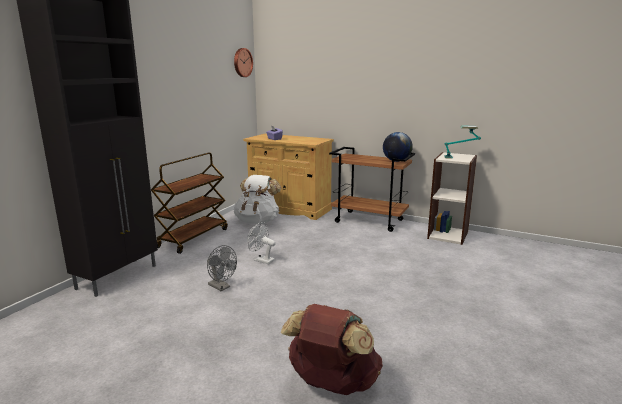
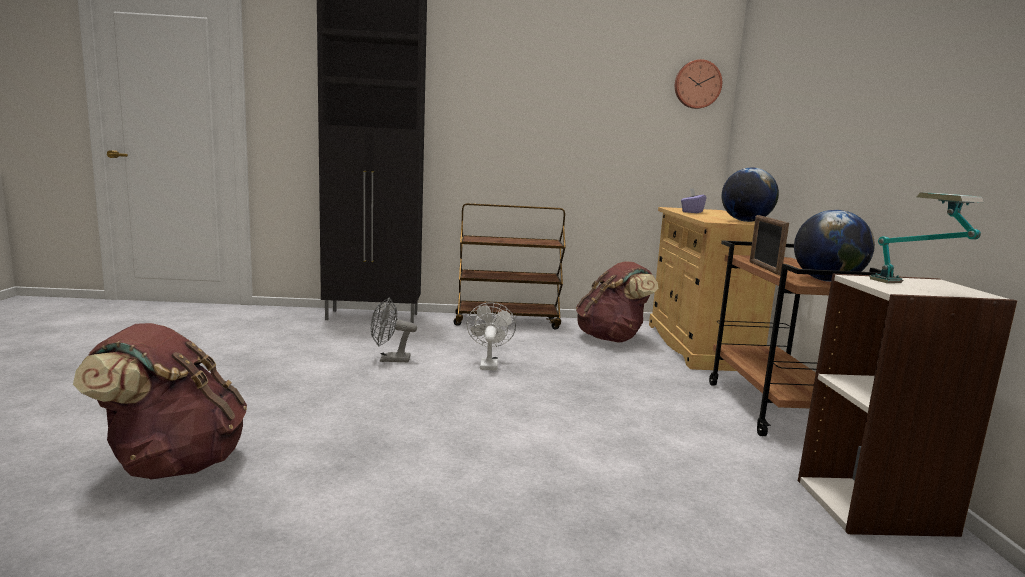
camera: 60 degrees right, 5 degrees down
grey fan [207,245,237,291] -> grey fan turned 75 degrees clockwise [371,298,417,363]
white backpack [234,175,281,224] -> brown backpack [576,261,658,342]
none -> globe [722,167,779,222]
none -> picture frame [750,215,789,275]

